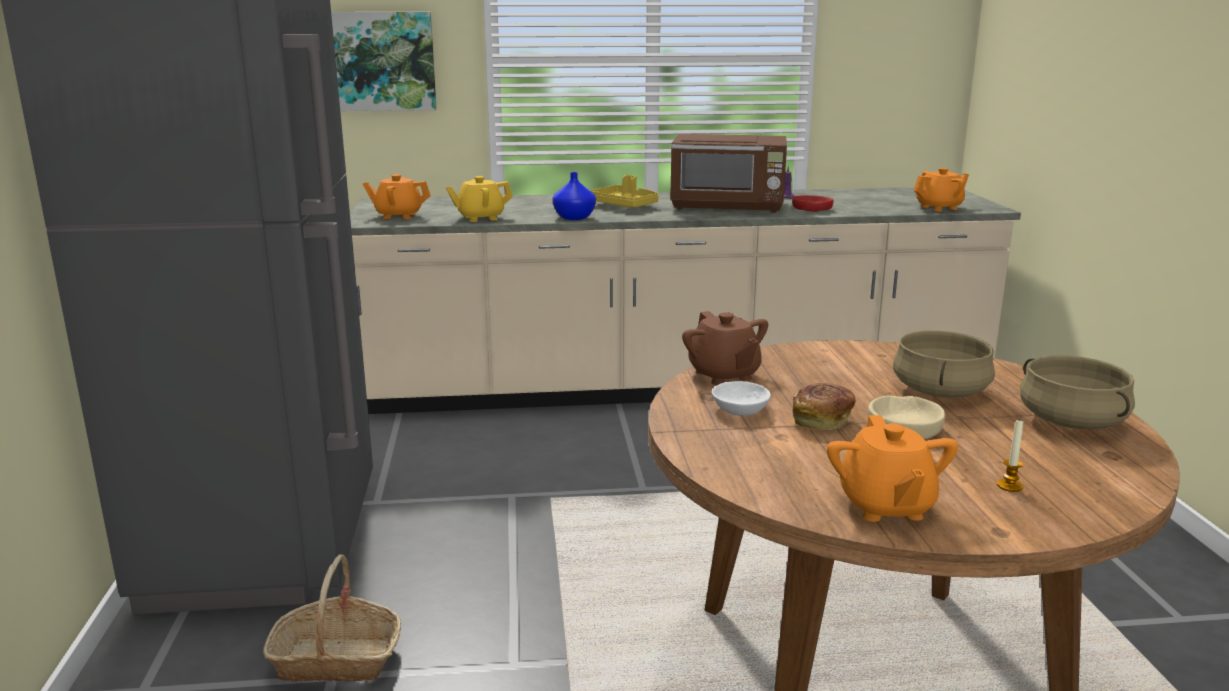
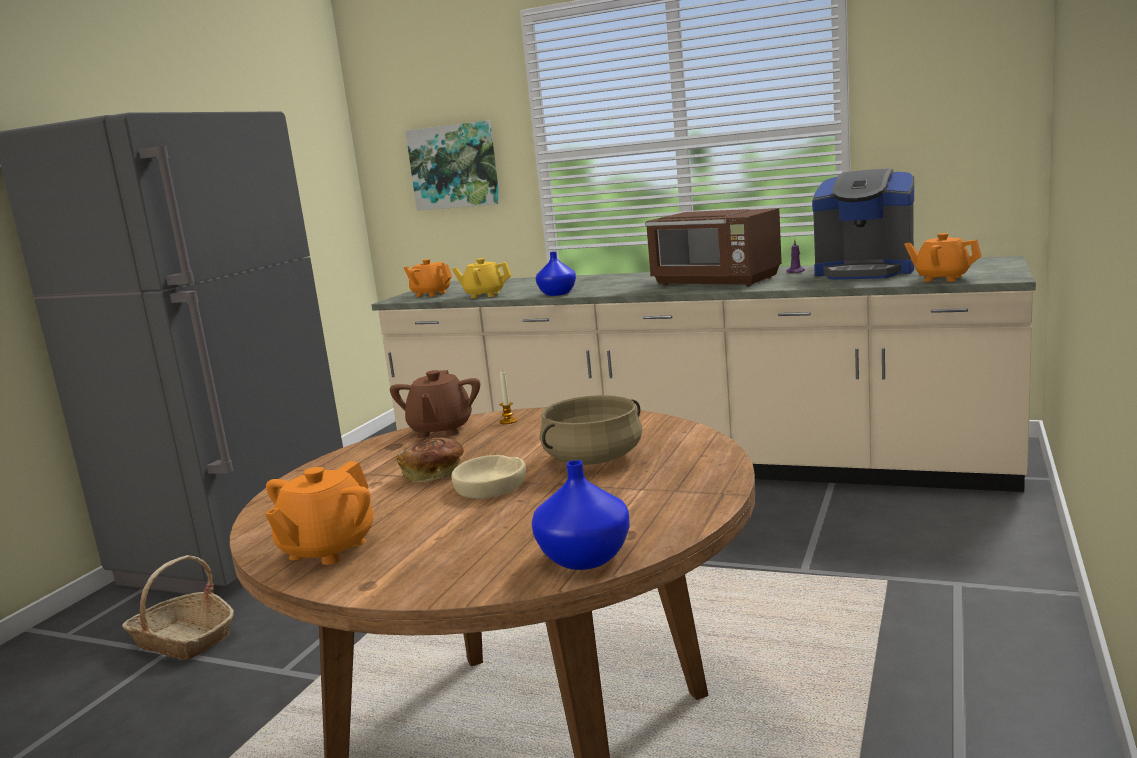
camera: 30 degrees right, 5 degrees down
yellow tray [590,175,659,207] -> none
white bowl [712,381,771,416] -> none
red bowl [792,195,834,212] -> none
orange teapot [914,168,969,211] -> orange teapot turned 150 degrees counterclockwise [904,233,982,282]
candle [997,420,1023,492] -> candle moved to [499,371,517,424]
beige cooking pot [1020,355,1135,429] -> none
none -> blue vase [532,460,630,570]
none -> coffee machine [812,168,915,280]

